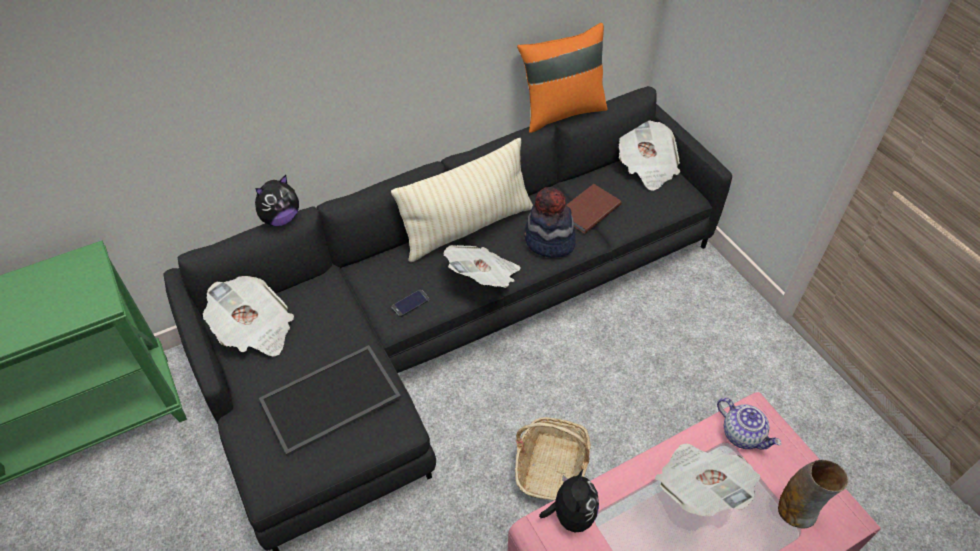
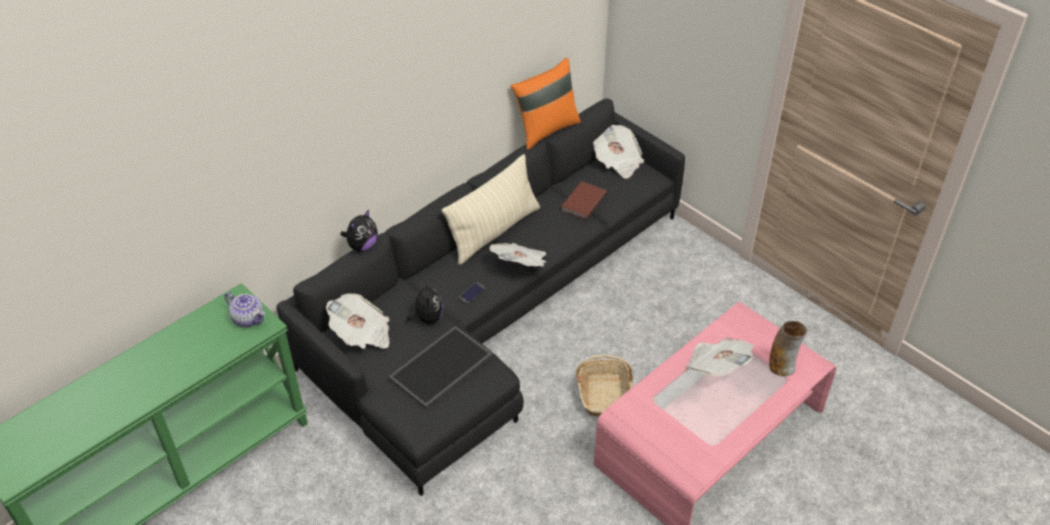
camera: 15 degrees left, 5 degrees down
hat [524,187,576,258] -> none
plush toy [539,468,599,533] -> plush toy moved to [407,280,443,324]
teapot [717,398,781,450] -> teapot moved to [225,292,265,327]

